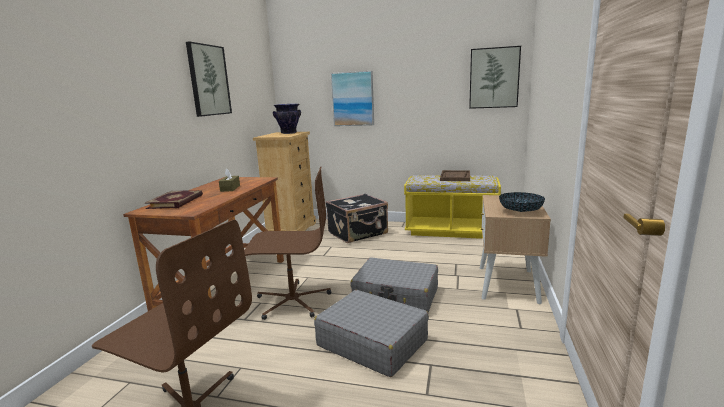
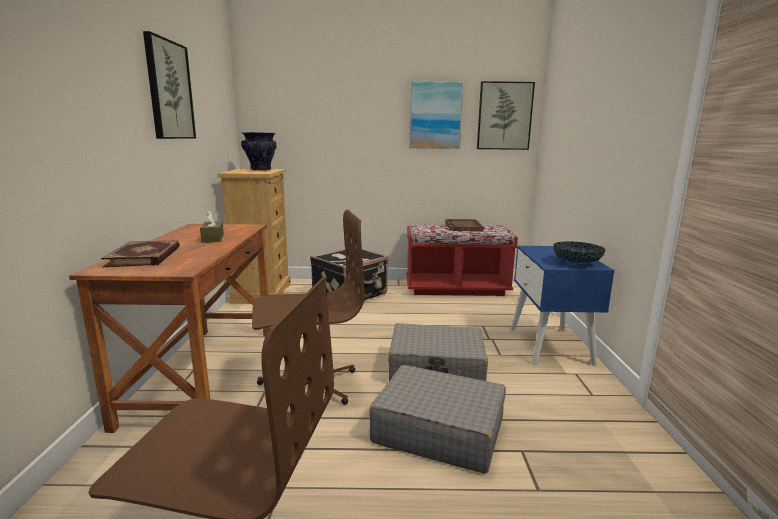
camera: 15 degrees left, 0 degrees up
picture [331,71,374,126] -> picture moved to [409,81,464,149]
yellow bench [404,175,501,239] -> red bench [406,225,518,296]
beige nightstand [480,195,551,304] -> blue nightstand [511,246,615,366]

